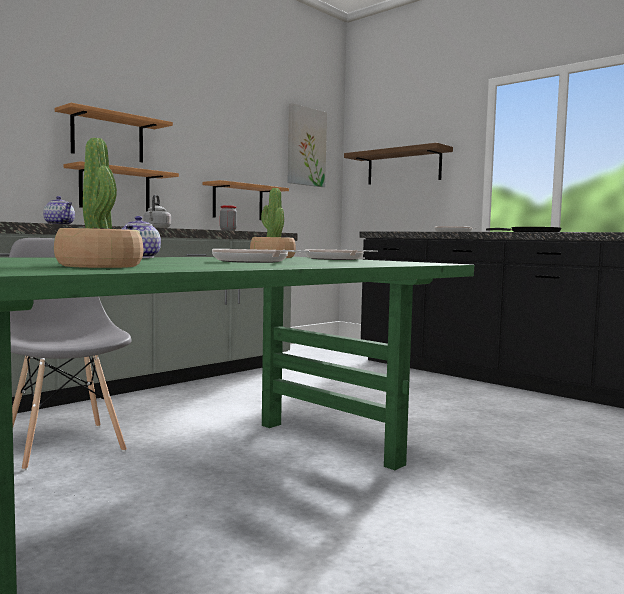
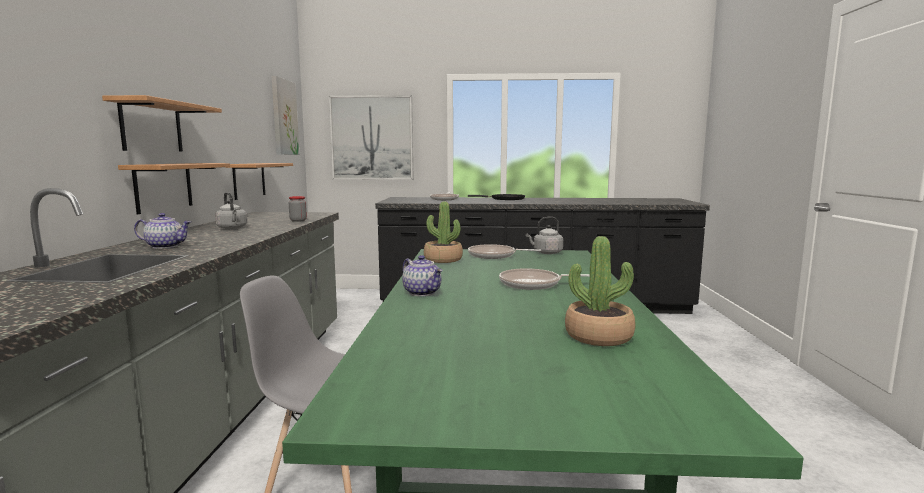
camera: 40 degrees left, 5 degrees up
shelf [344,143,453,185] -> picture [329,95,414,180]
none -> grey kettle [526,217,563,254]

